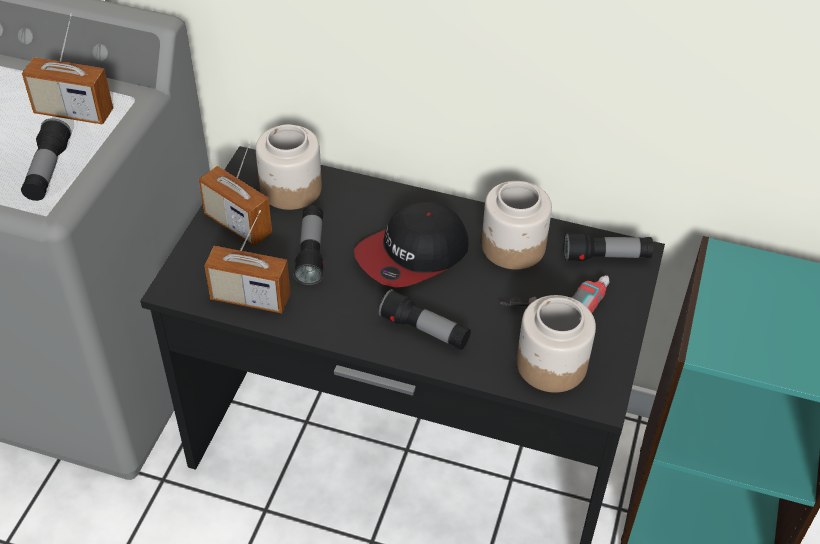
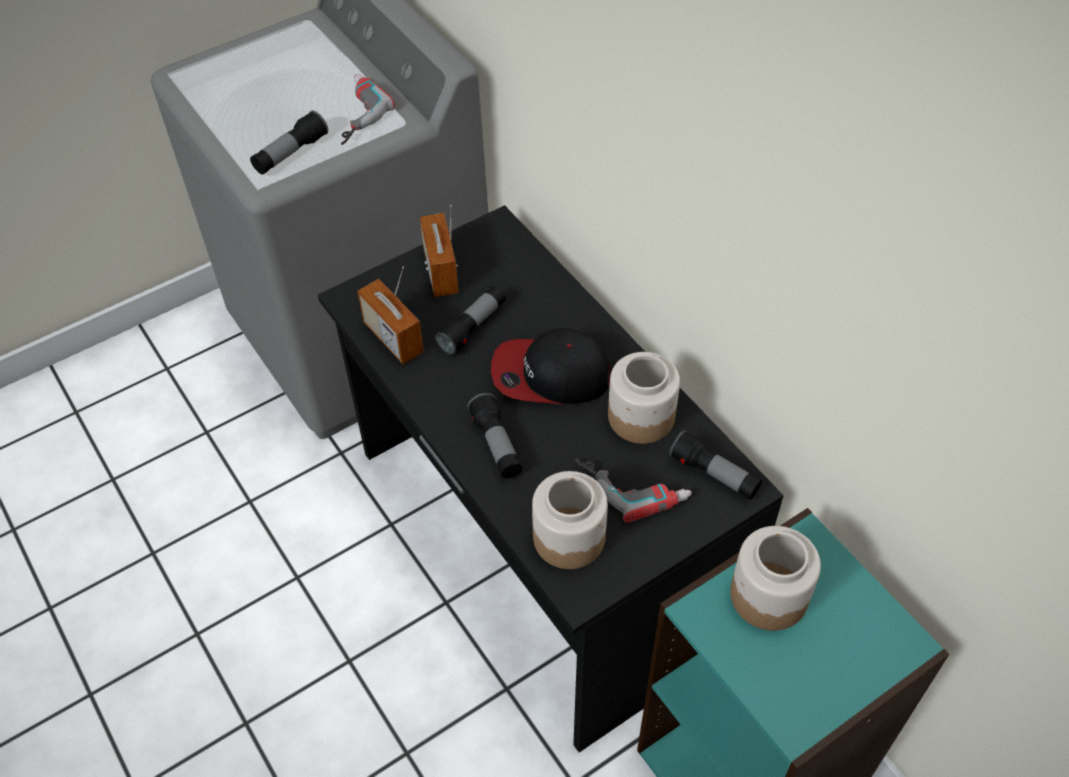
camera: 40 degrees right, 5 degrees up
radio [22,13,113,124] -> power drill [341,74,395,145]
jar [256,125,322,210] -> jar moved to [730,526,821,631]

